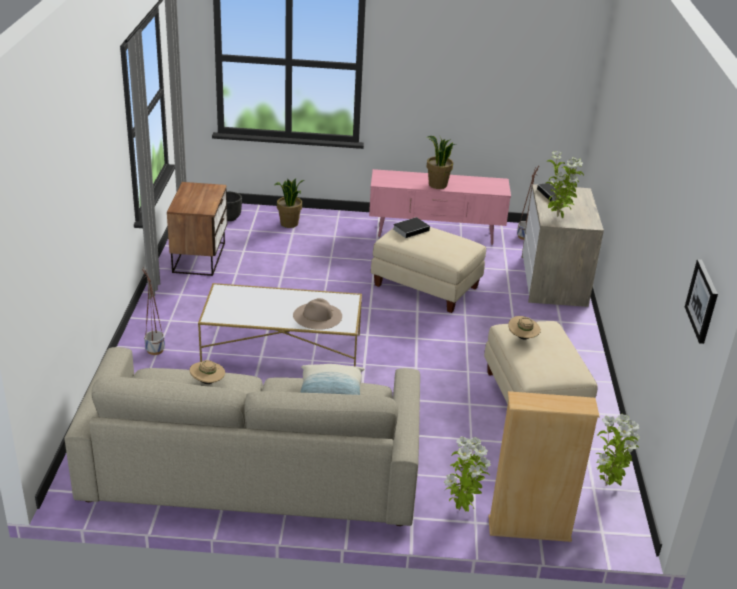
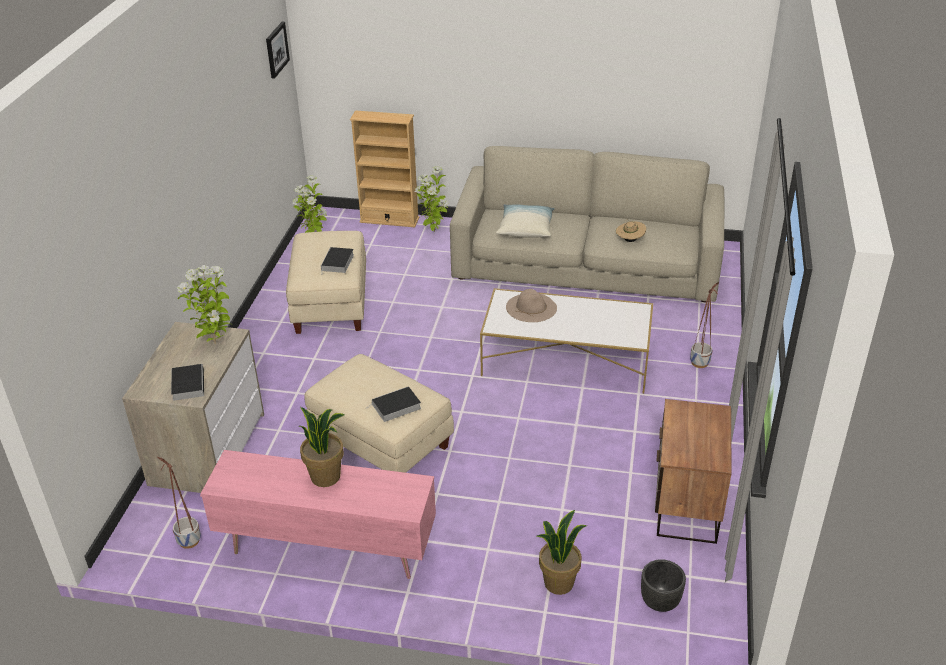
camera: 170 degrees left, 5 degrees up
beige hat [508,316,541,340] -> book [321,247,354,274]

